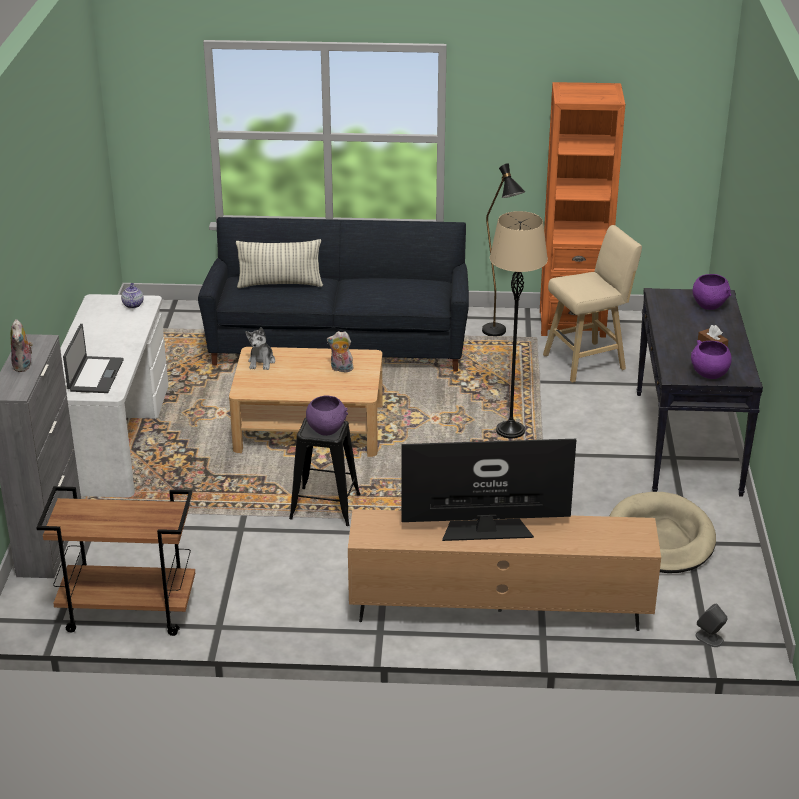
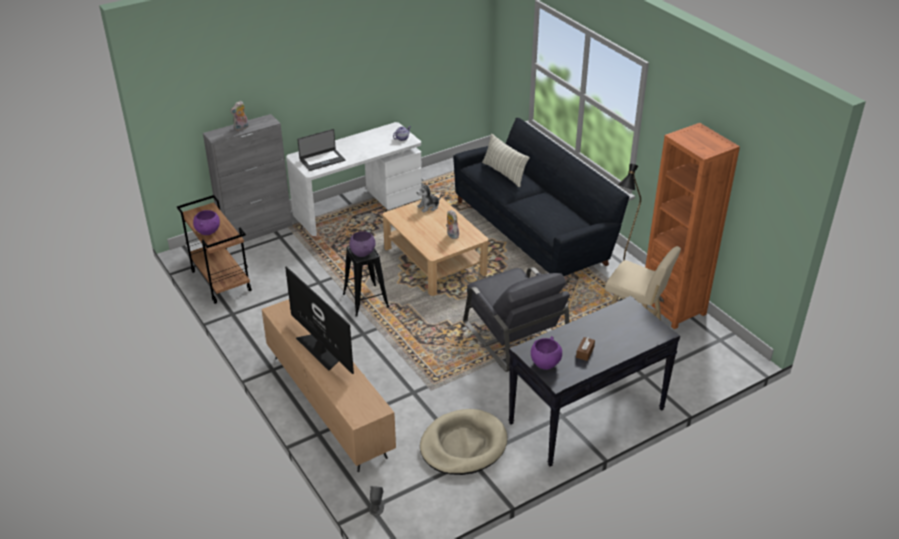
camera: 55 degrees right, 5 degrees up
beige floor lamp [490,211,548,438] -> grey armchair [463,267,570,372]
purple bowl [693,274,731,310] -> purple bowl moved to [193,210,220,235]

